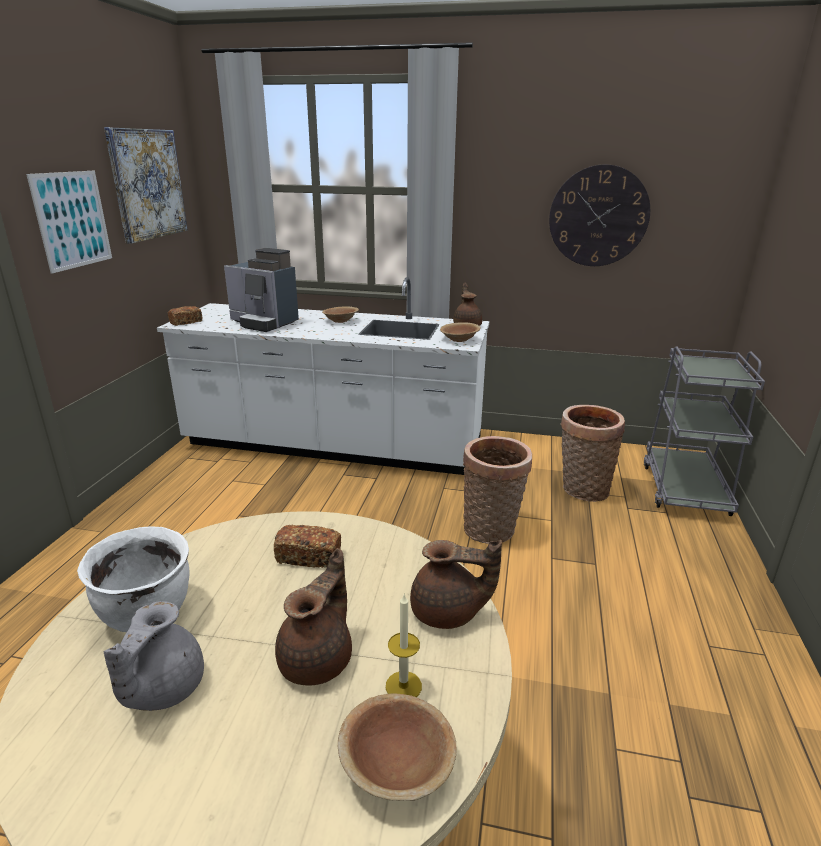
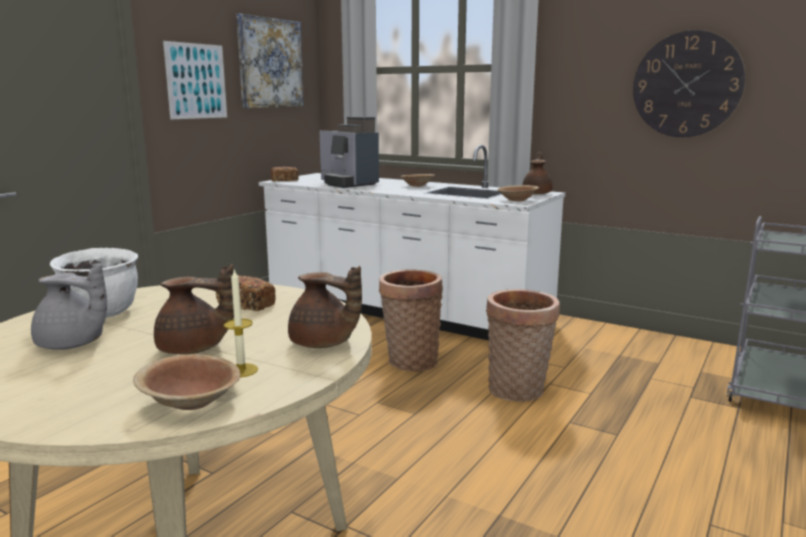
camera: 20 degrees right, 10 degrees down
grey teapot [103,601,204,711] -> grey teapot turned 105 degrees counterclockwise [31,264,107,350]
brown teapot [275,548,352,686] -> brown teapot turned 45 degrees clockwise [154,264,234,355]
basket [560,405,625,502] -> basket moved to [379,269,443,372]

